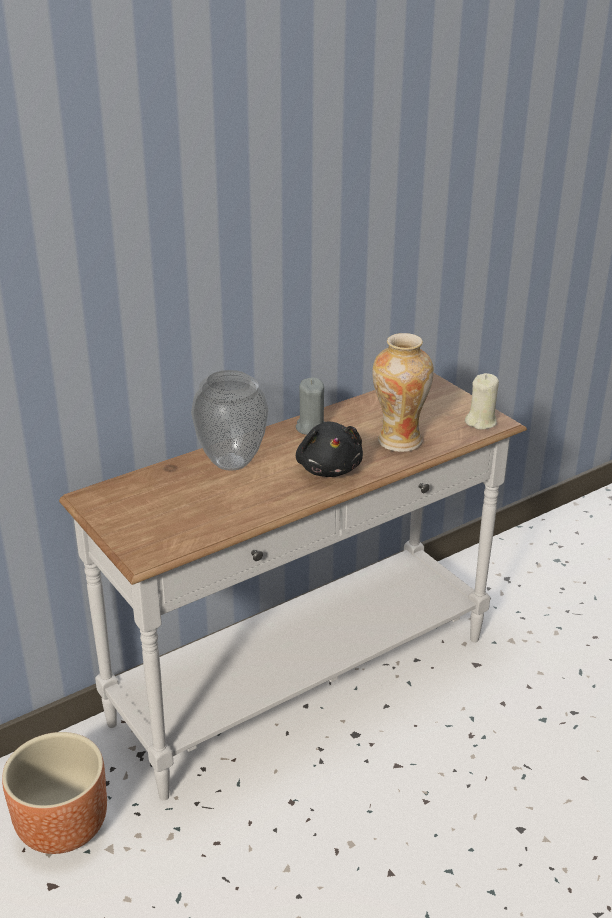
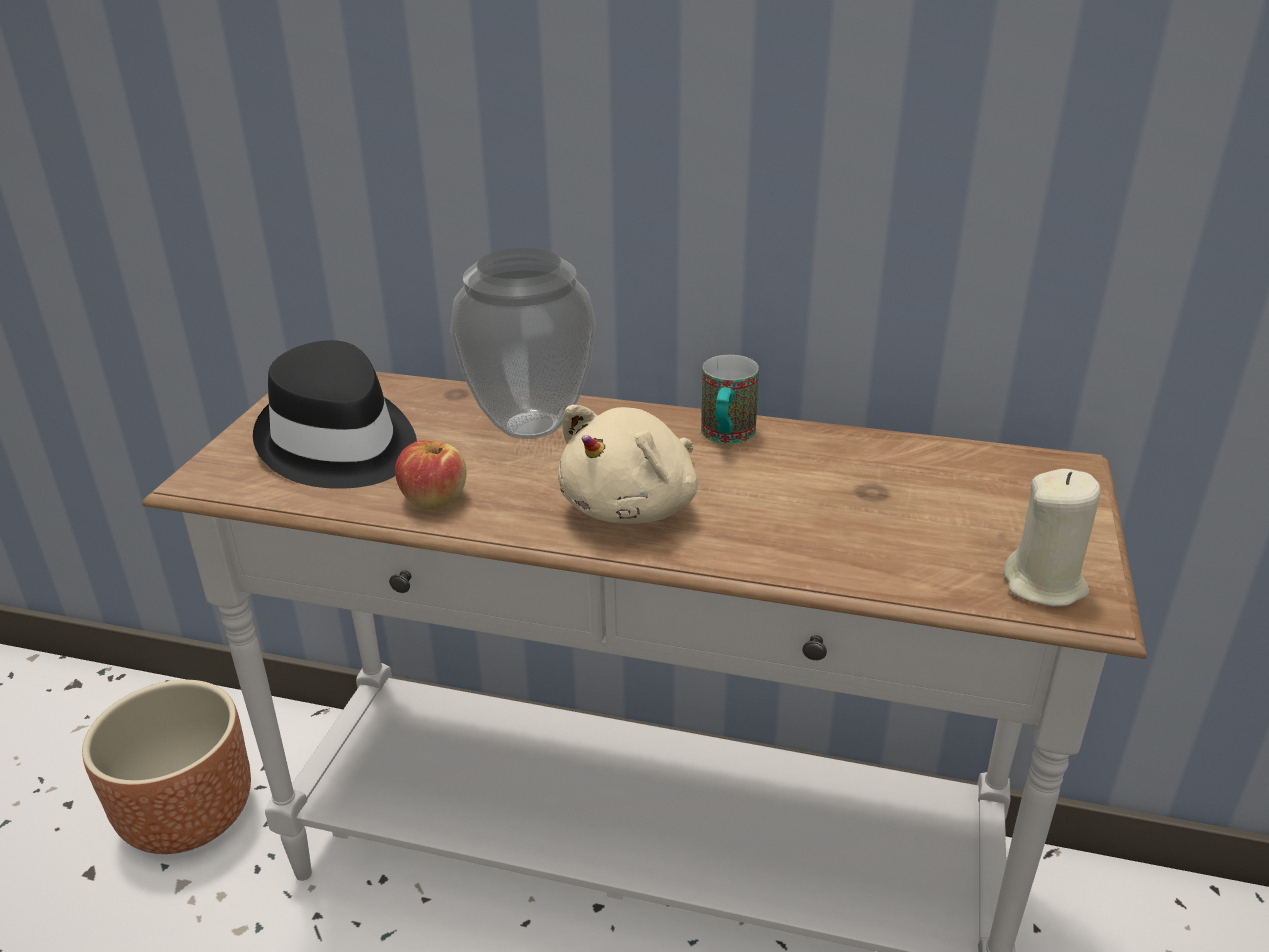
camera: 50 degrees right, 0 degrees up
grey candle [296,378,324,435] -> mug [701,355,759,444]
black plush toy [296,422,363,477] -> beige plush toy [558,405,698,524]
vase [373,333,434,452] -> none
none -> black hat [253,340,417,489]
none -> apple [395,440,467,510]

